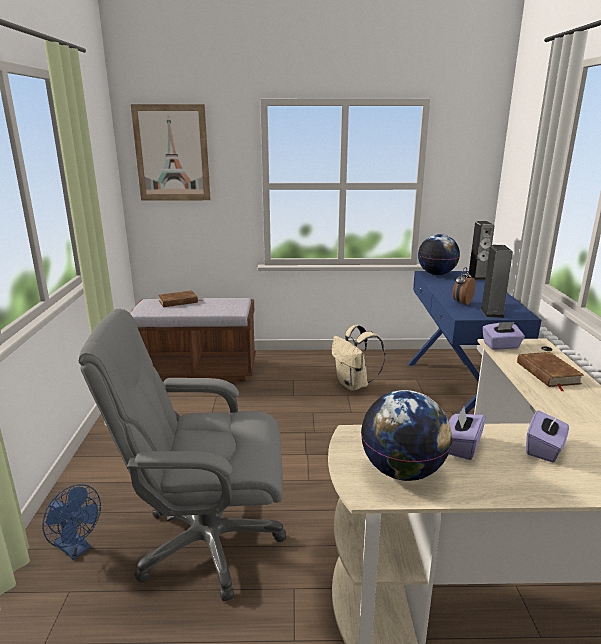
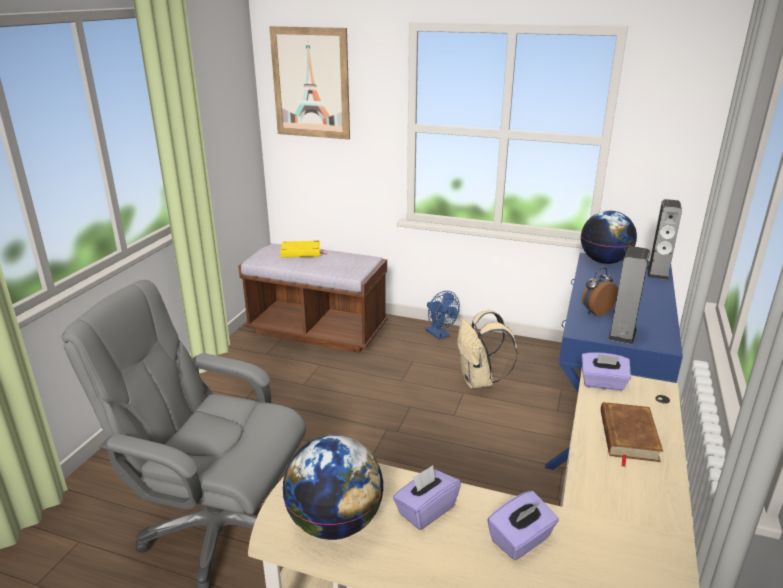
camera: 20 degrees right, 5 degrees up
blue fan [42,484,101,560] -> blue fan moved to [426,291,460,340]
brown book [159,290,203,307] -> yellow book [280,241,325,258]

